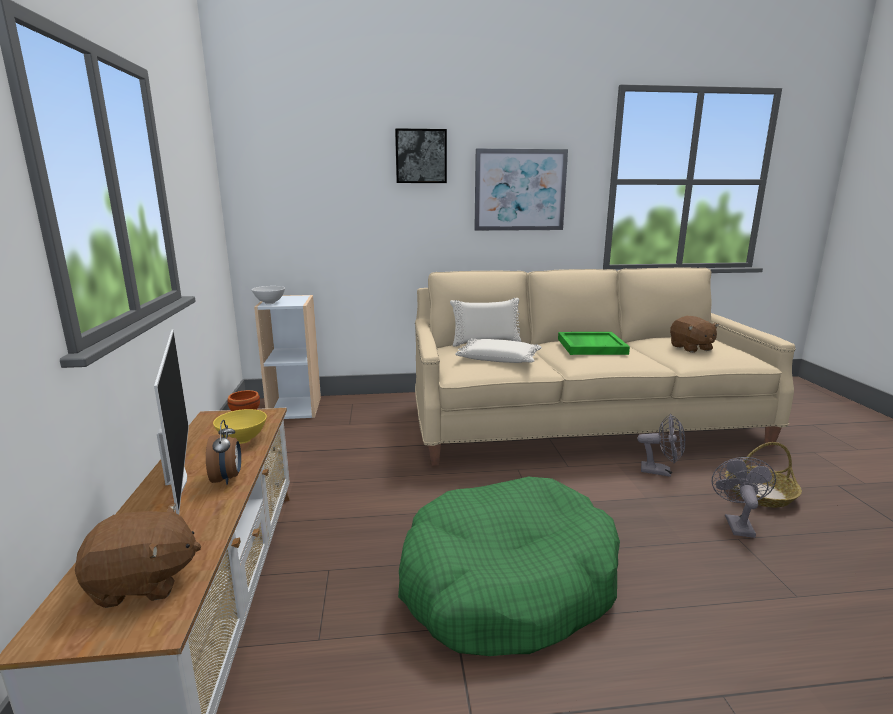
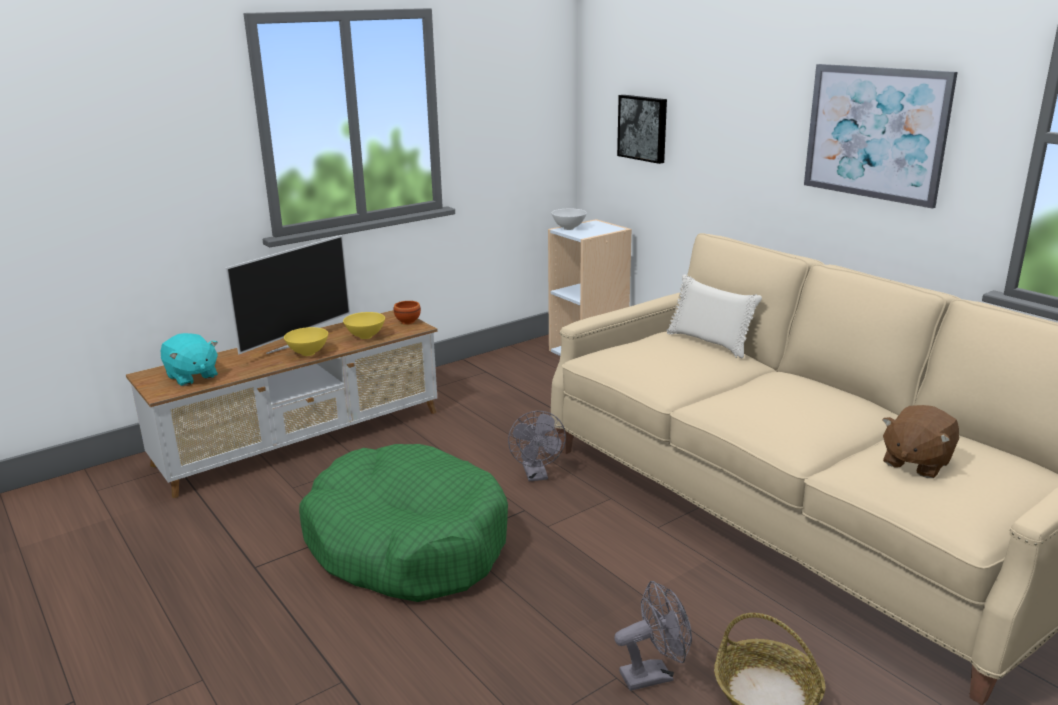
camera: 60 degrees right, 5 degrees up
brown plush toy [75,503,201,608] -> turquoise plush toy [161,333,218,386]
alarm clock [206,420,241,485] -> yellow bowl [284,327,328,356]
picture [395,128,447,183] -> picture moved to [617,95,667,164]
white pillow [455,338,542,363] -> none
green tray [558,332,630,355] -> none
grey fan [637,414,685,477] -> grey fan moved to [508,411,566,482]

